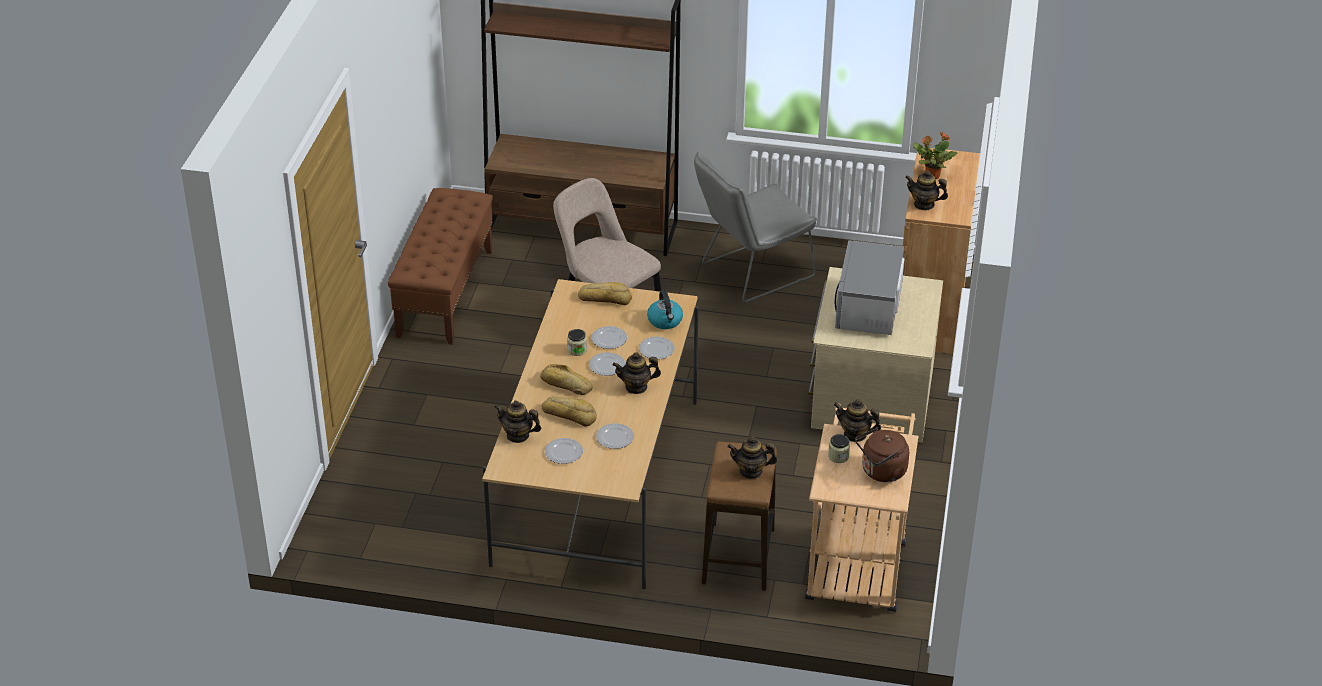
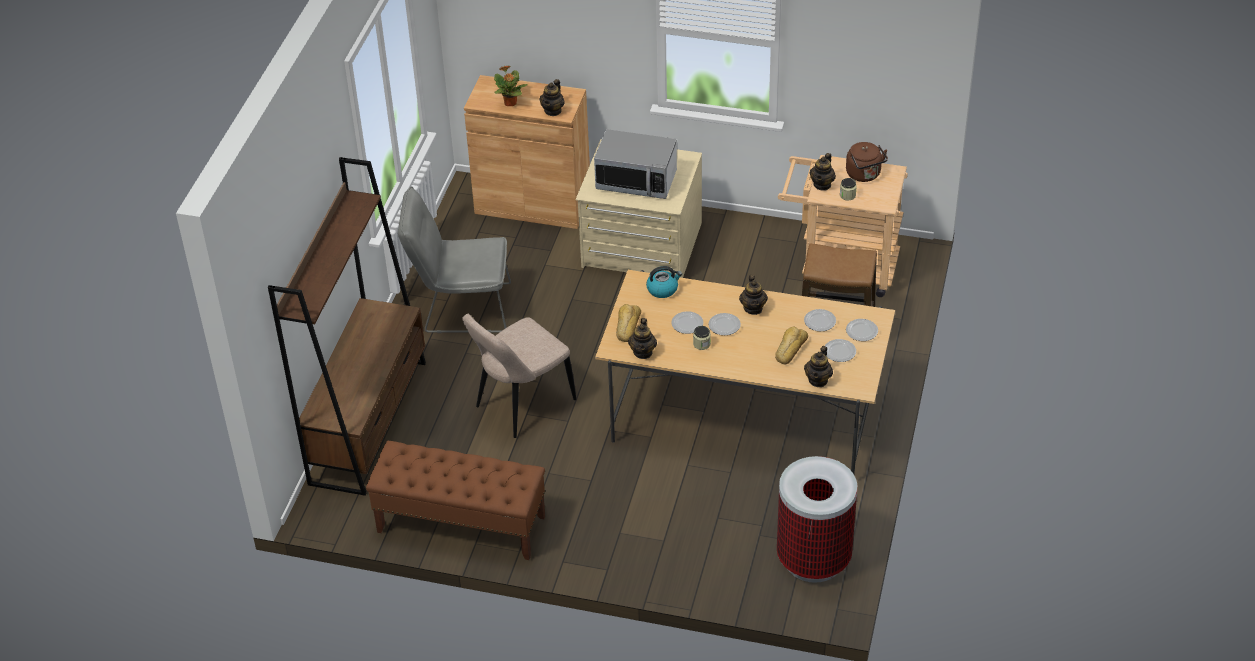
camera: 85 degrees left, 5 degrees up
bread [540,364,593,395] -> none
plate [639,337,675,360] -> plate moved to [846,319,878,341]
grey chair [694,152,817,303] -> grey chair turned 120 degrees clockwise [398,187,511,333]
teapot [728,437,777,479] -> teapot moved to [628,318,657,359]
none -> trash can [777,456,857,583]

